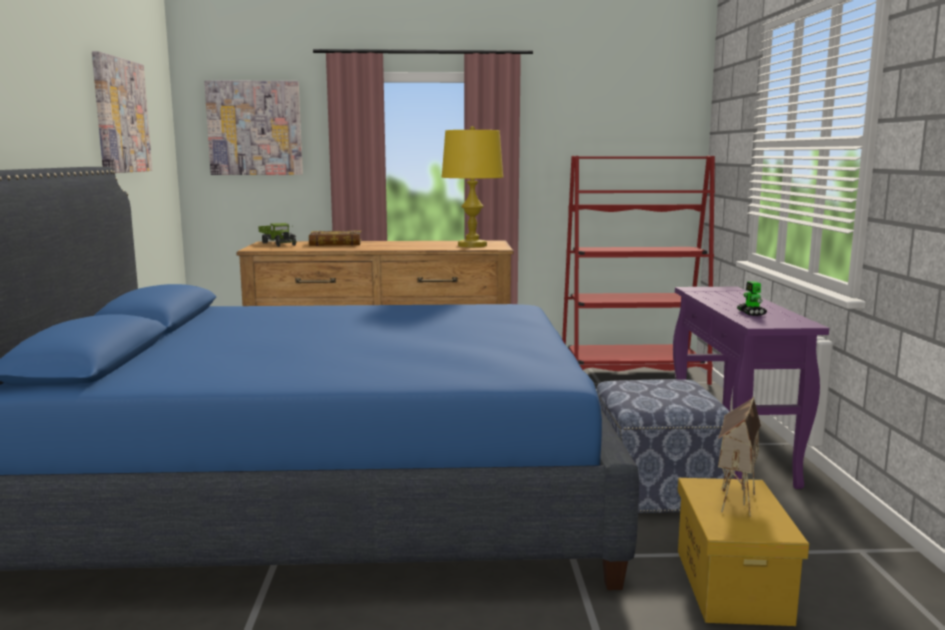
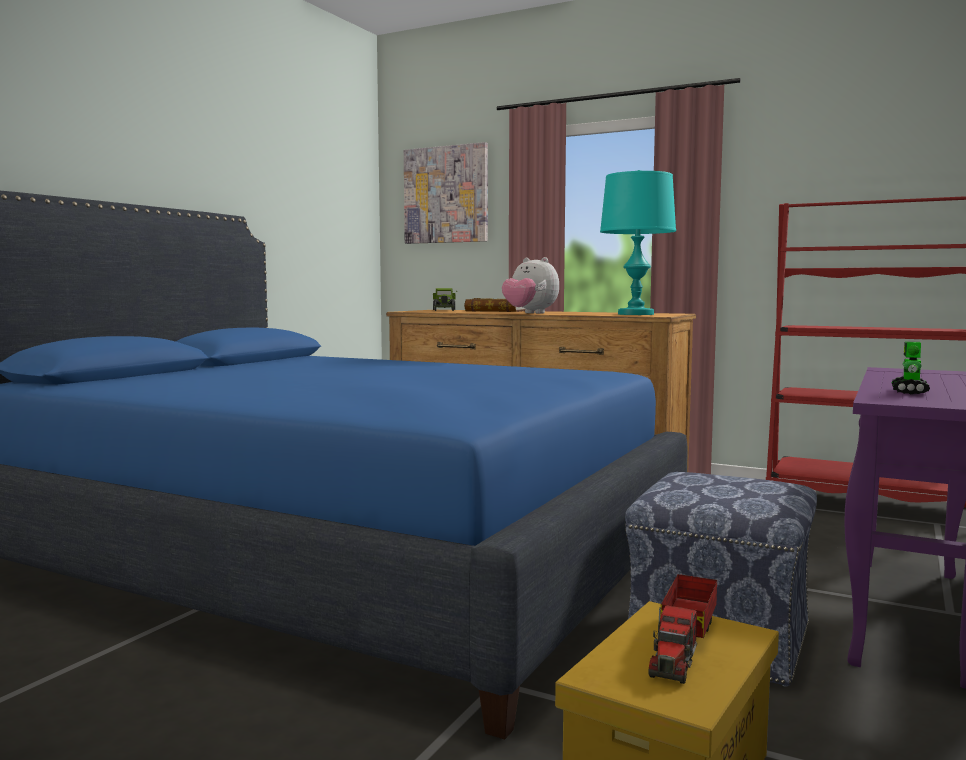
camera: 30 degrees right, 5 degrees down
picture [92,51,152,173] -> none
yellow table lamp [442,126,503,247] -> turquoise table lamp [600,170,676,315]
toy house [718,397,761,517] -> toy truck [648,574,717,684]
none -> plush toy [502,257,559,314]

